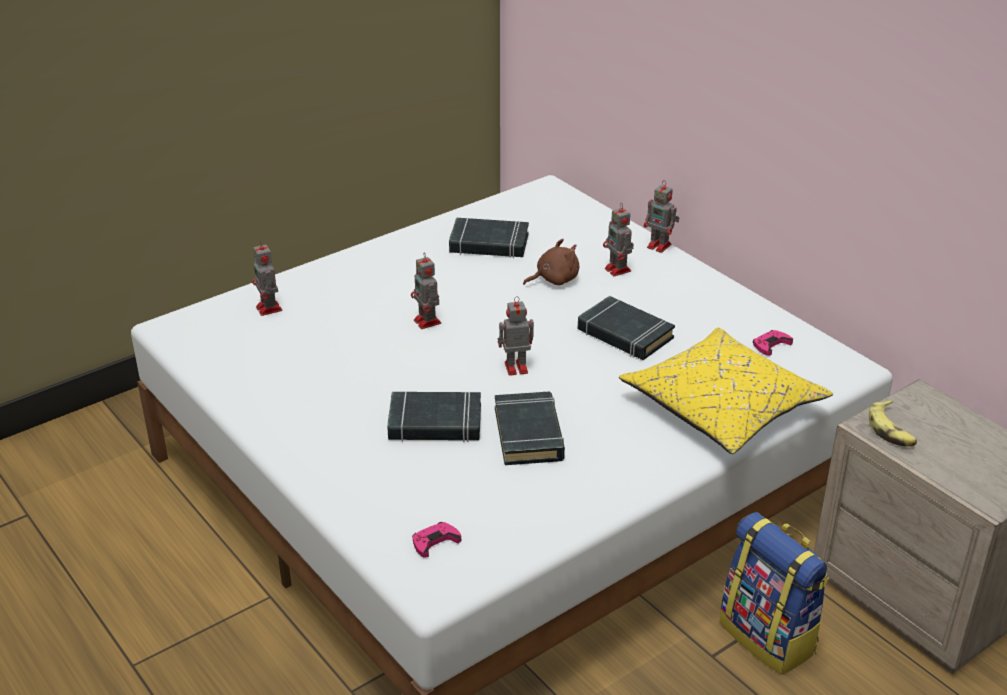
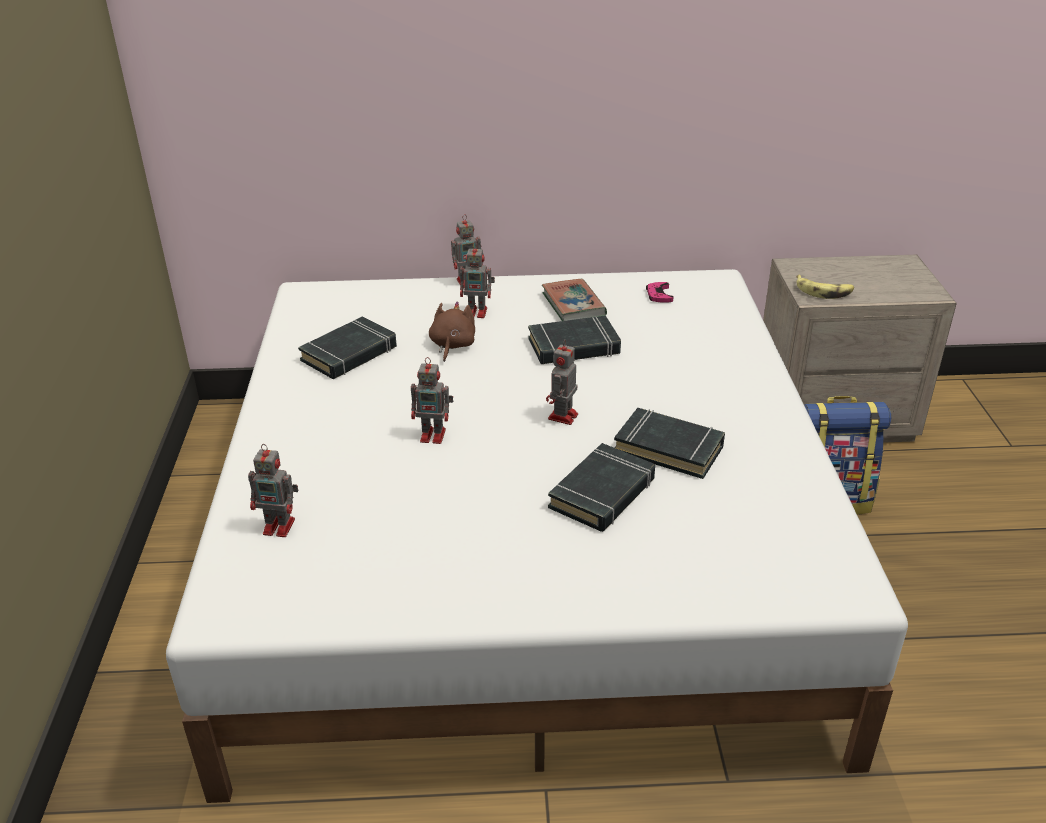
camera: 55 degrees left, 0 degrees up
pink game controller [412,522,461,558] -> none
yellow pillow [619,328,833,454] -> none
none -> book [542,279,607,321]

